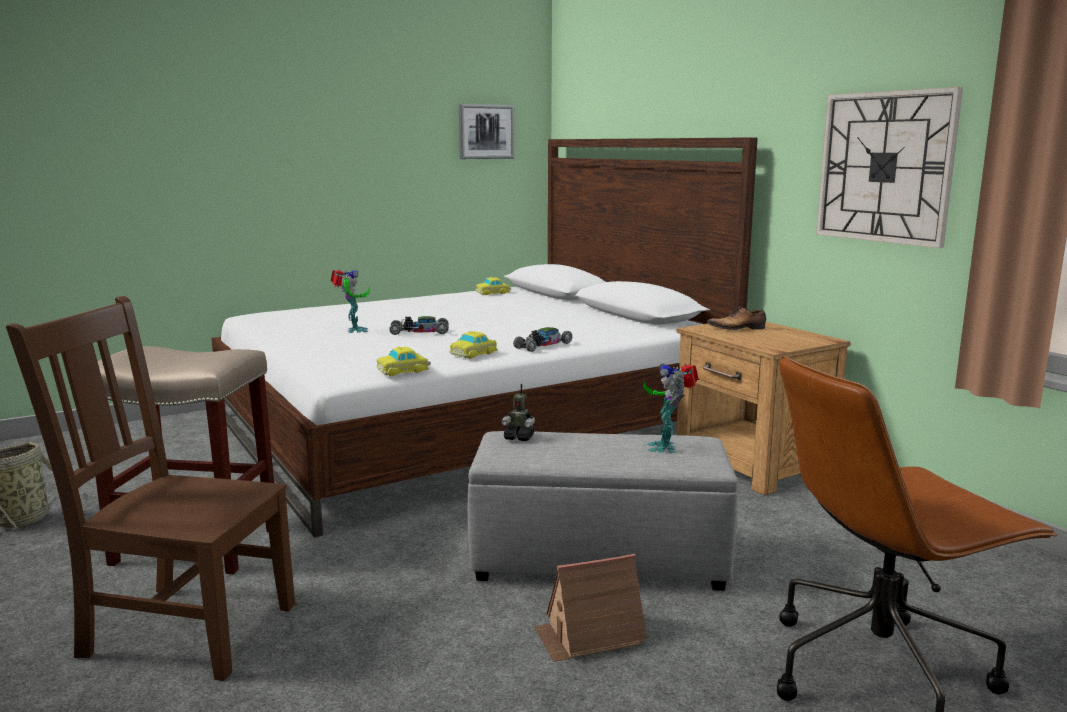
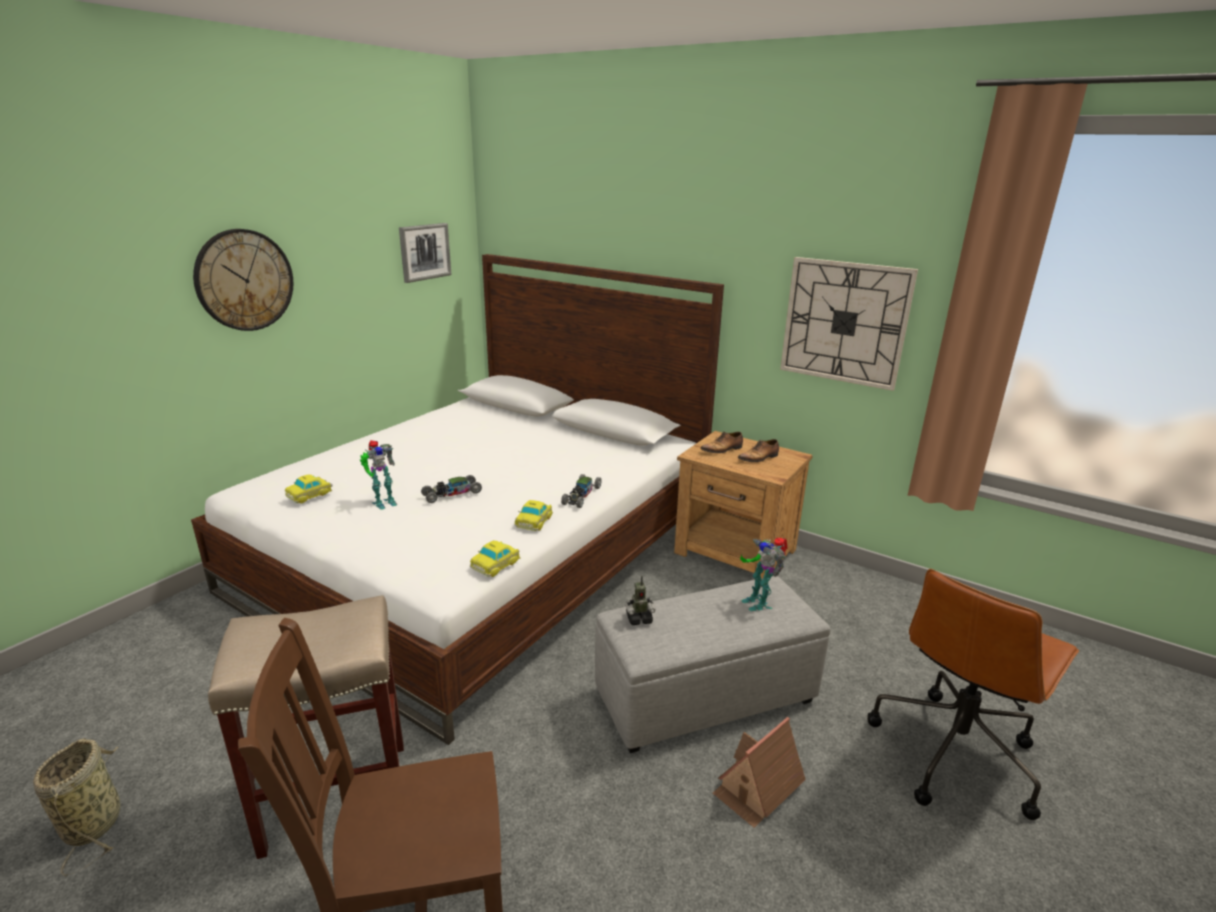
camera: 25 degrees left, 10 degrees up
toy robot [331,269,370,333] -> toy robot turned 90 degrees clockwise [360,440,397,510]
toy car [476,277,511,295] -> toy car moved to [285,474,333,503]
none -> wall clock [193,229,293,331]
none -> shoe [738,439,779,462]

